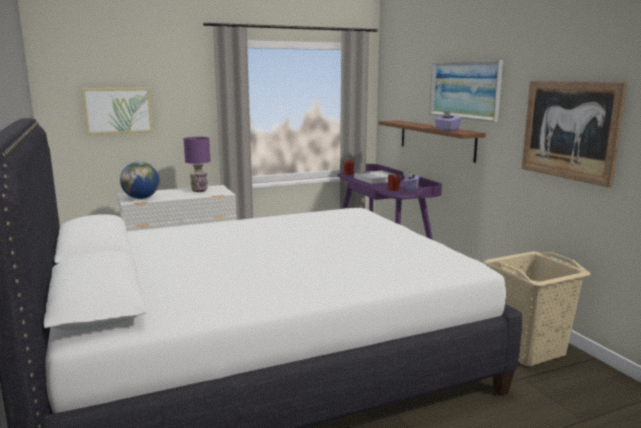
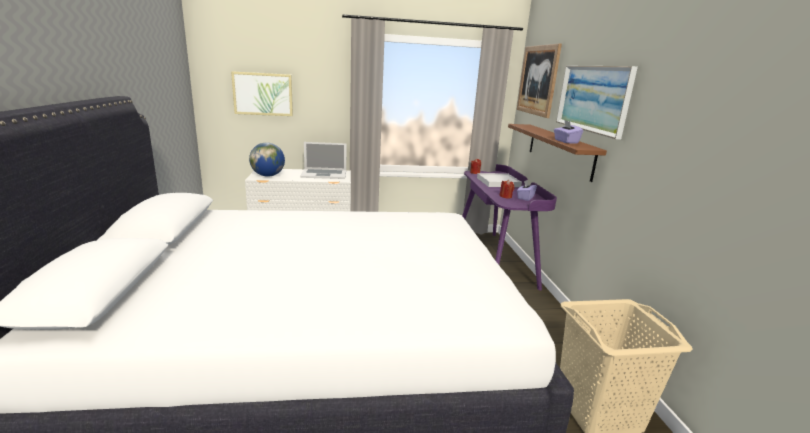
camera: 15 degrees right, 5 degrees up
purple table lamp [184,137,210,192] -> laptop [300,142,346,179]
picture [521,81,627,188] -> picture moved to [517,44,562,118]

